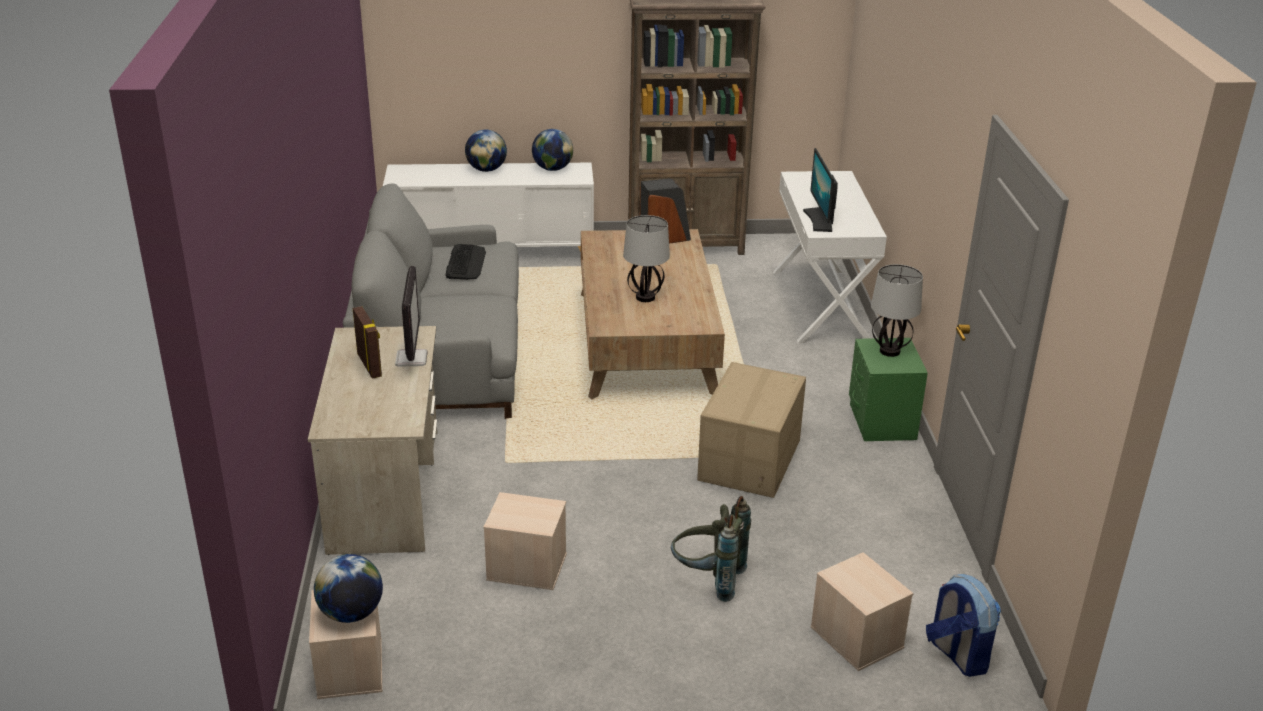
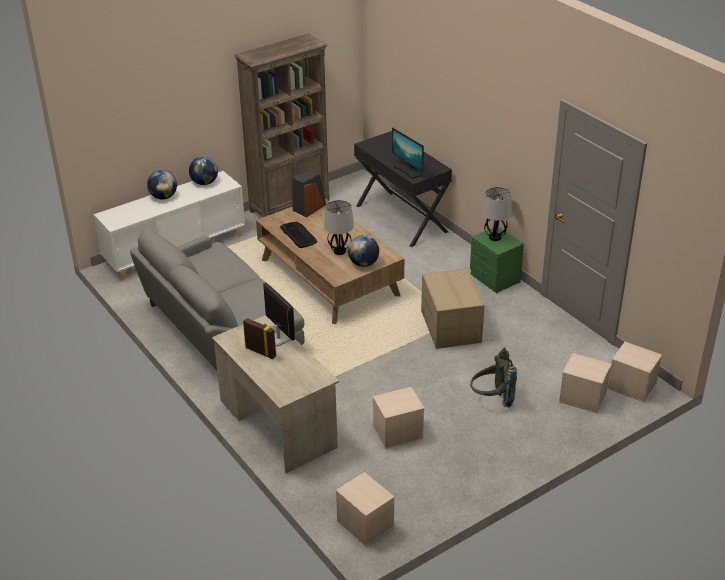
camera: 30 degrees left, 5 degrees up
globe [314,554,383,623] -> globe moved to [348,235,379,267]
keyboard [446,244,486,280] -> keyboard moved to [280,222,317,248]
white desk [773,171,887,343] -> black desk [354,131,452,247]
backpack [926,574,1001,677] -> beige storage box [607,342,662,403]

